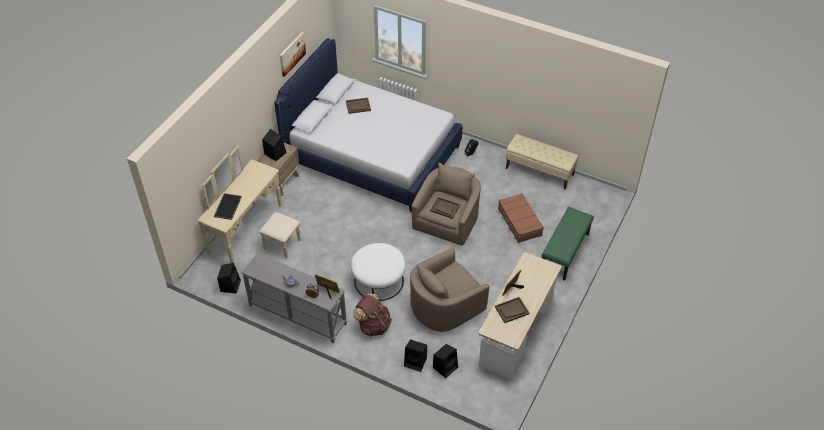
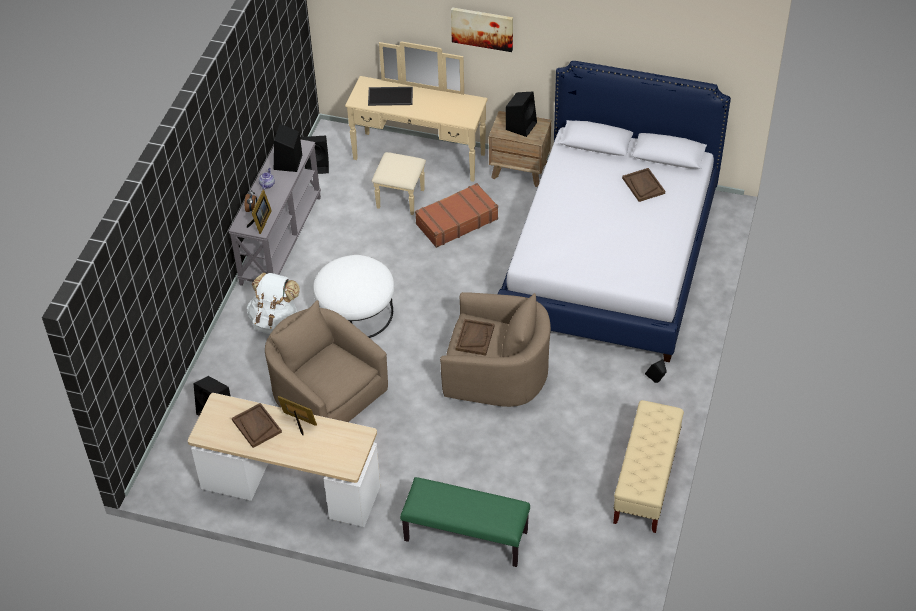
camera: 80 degrees right, 0 degrees up
picture [280,32,306,77] -> picture moved to [451,7,513,52]
brown backpack [353,293,392,337] -> white backpack [247,273,300,334]
black speaker [404,339,427,372] -> black speaker moved to [274,124,302,172]
brown suitcase [498,193,544,243] -> brown suitcase moved to [415,183,498,248]

